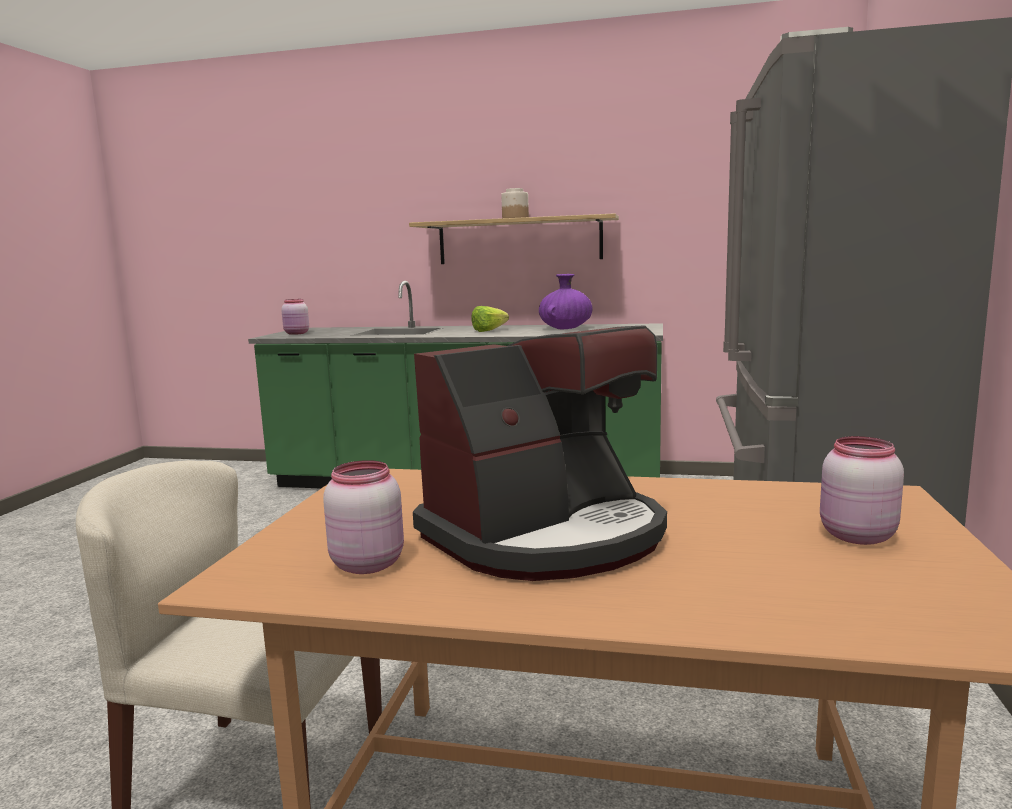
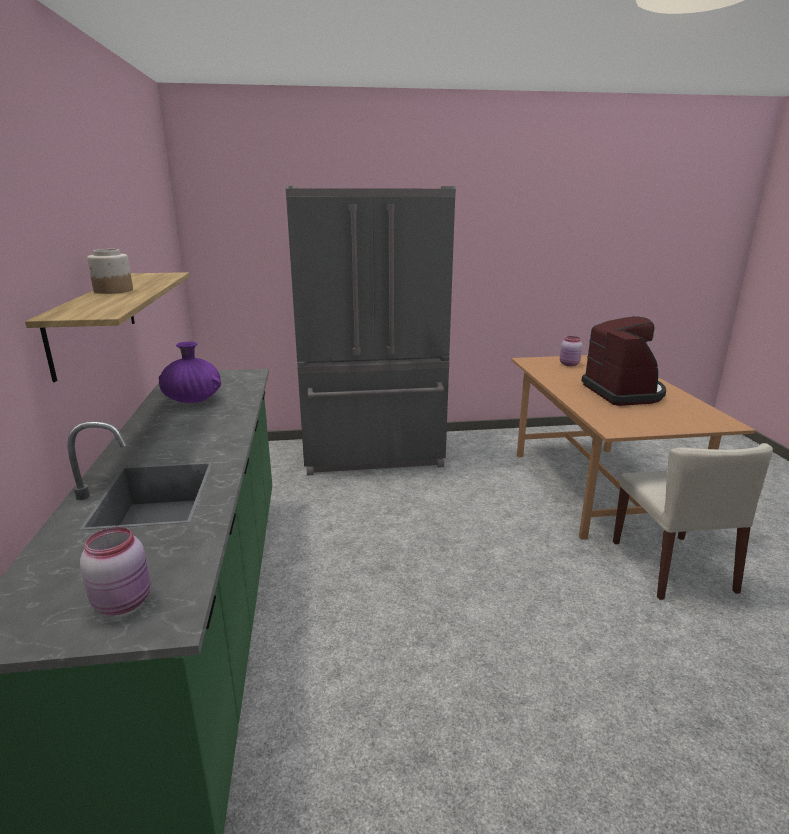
camera: 110 degrees left, 10 degrees up
pink jar [323,460,404,574] -> none
coffee machine [413,325,667,581] -> coffee machine turned 45 degrees clockwise [581,316,666,406]
lettuce [471,306,509,332] -> none

